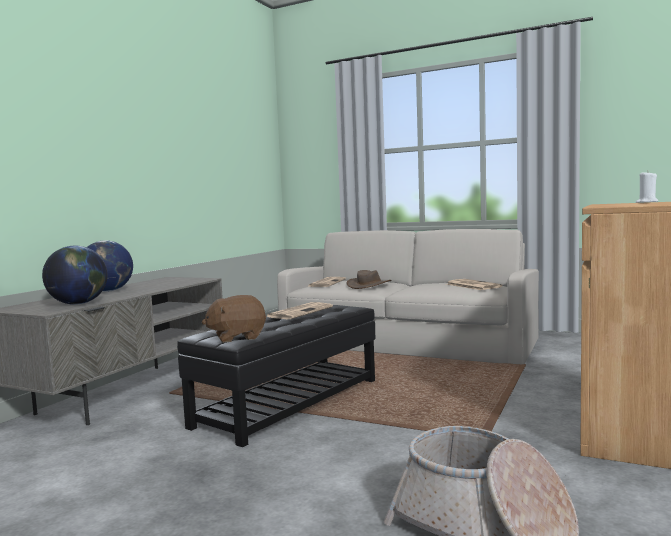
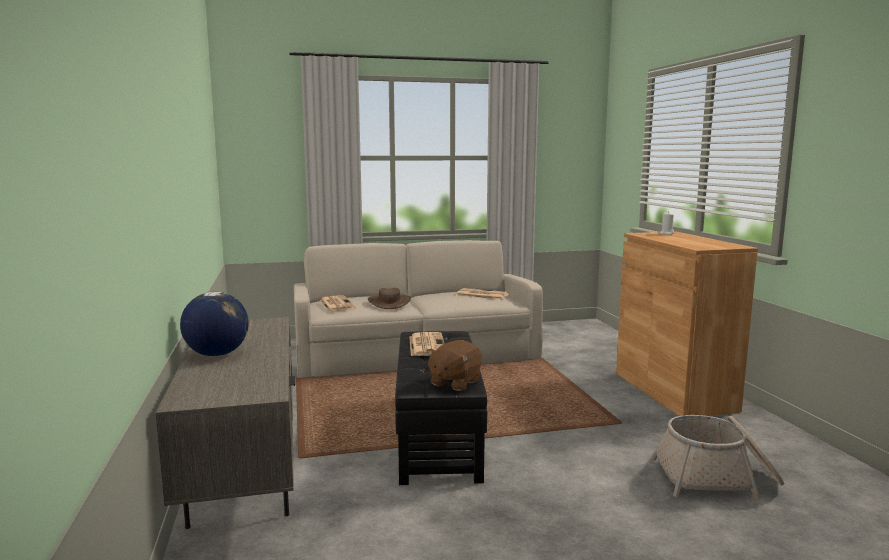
camera: 40 degrees left, 5 degrees up
globe [42,246,108,305] -> none

